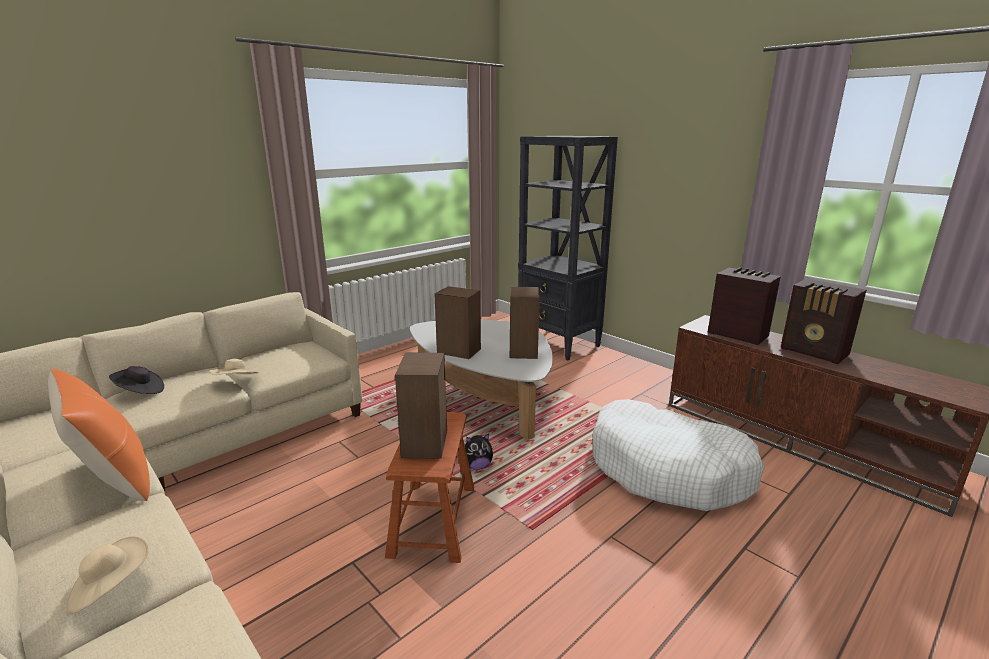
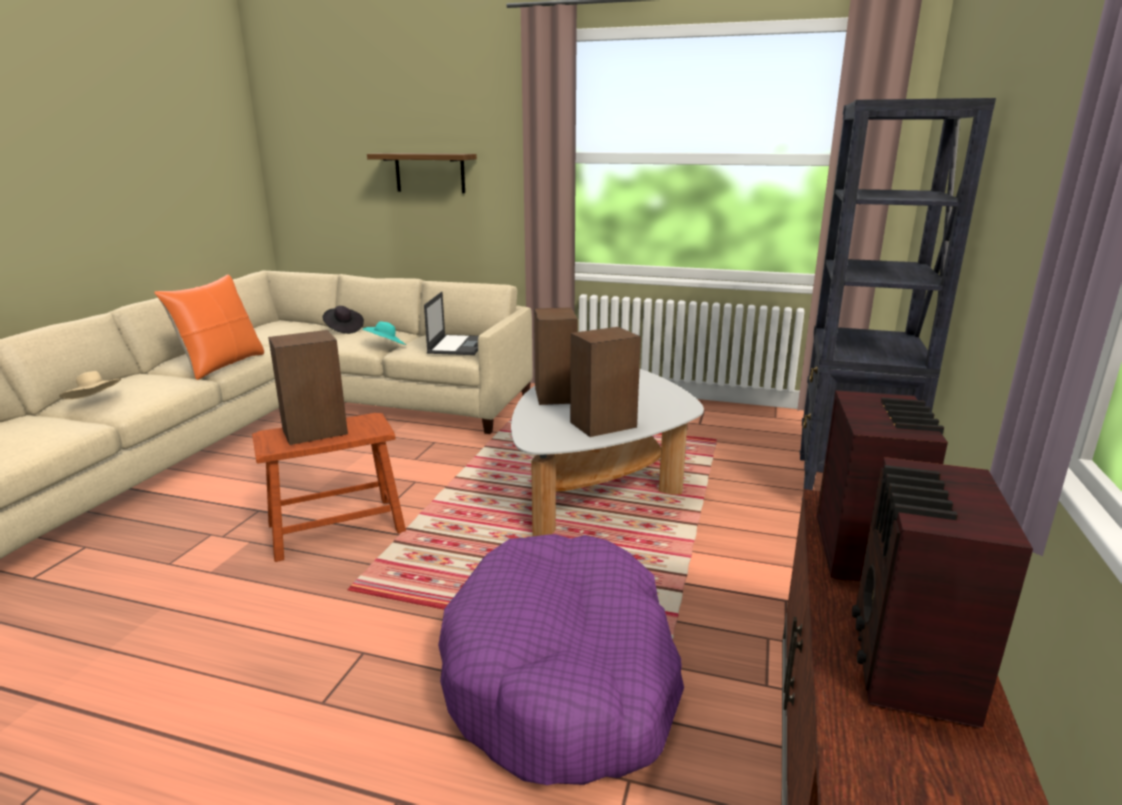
camera: 60 degrees right, 0 degrees up
beige hat [209,359,259,375] -> turquoise hat [362,321,406,345]
plush toy [465,433,493,470] -> none
white dog bed [593,399,765,511] -> purple dog bed [438,534,684,785]
none -> shelf [367,153,477,193]
none -> laptop [424,292,478,355]

